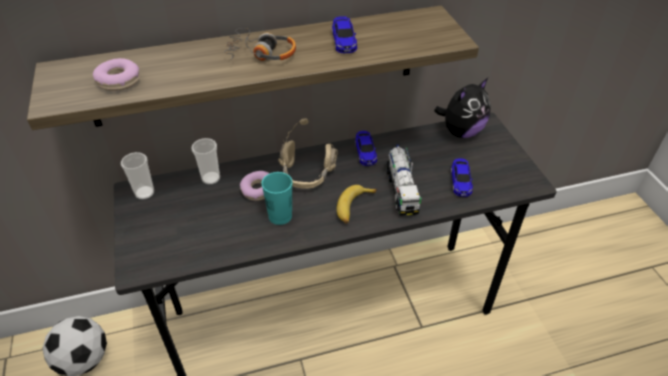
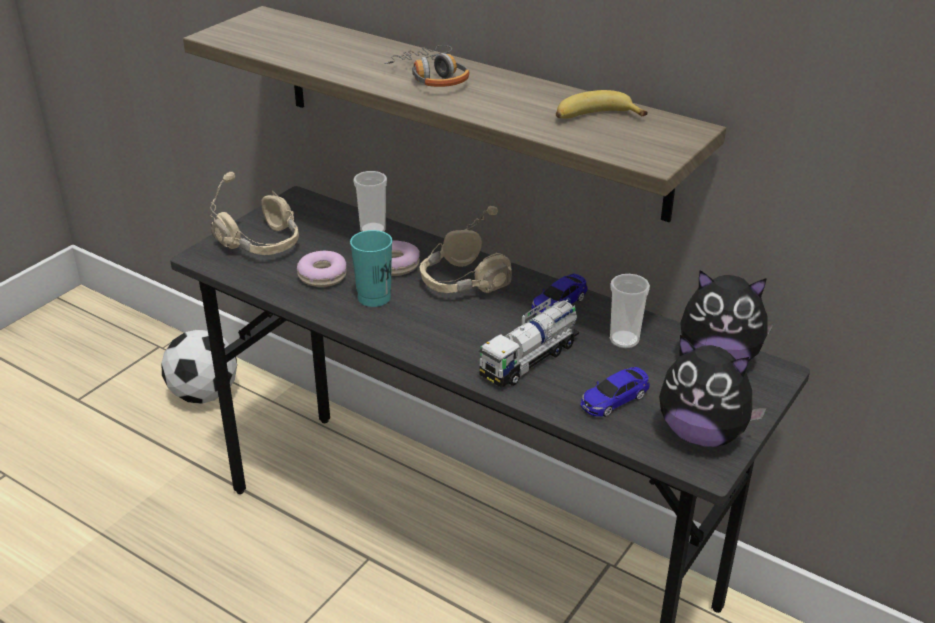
camera: 50 degrees right, 10 degrees down
donut [93,58,140,91] -> donut moved to [297,251,347,287]
cup [121,152,154,199] -> cup moved to [610,274,650,348]
toy car [332,16,357,53] -> none
banana [337,185,377,224] -> banana moved to [556,90,648,119]
none -> beige headphones [210,172,299,255]
none -> plush toy [659,335,767,447]

